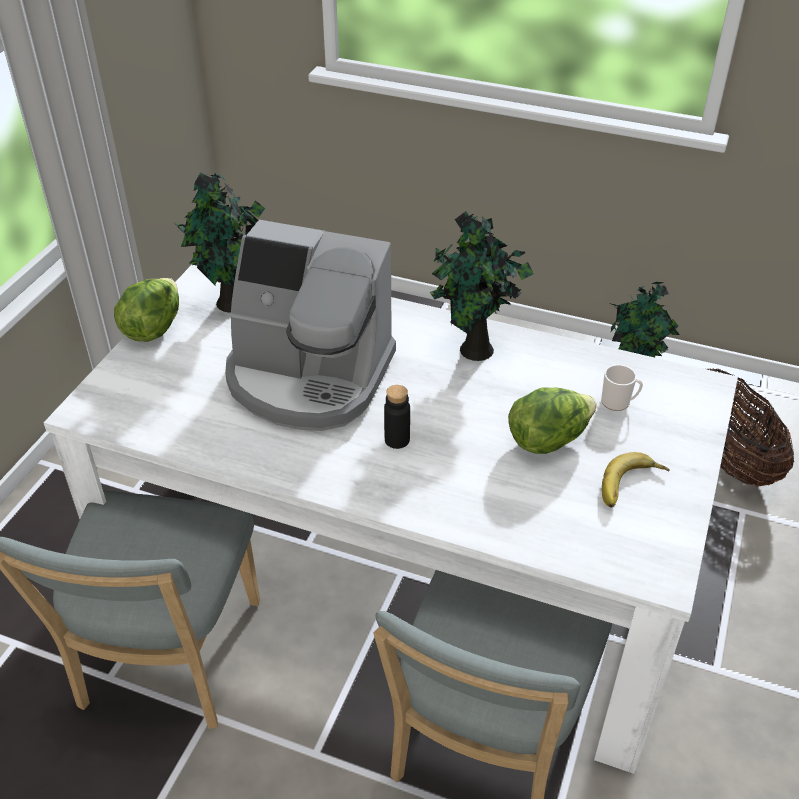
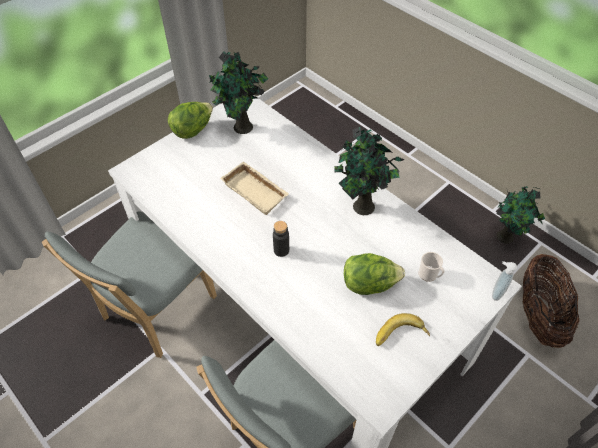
camera: 25 degrees right, 10 degrees up
coffee machine [225,220,396,431] -> beige tray [220,161,289,215]
none -> soap dispenser [492,261,517,301]

